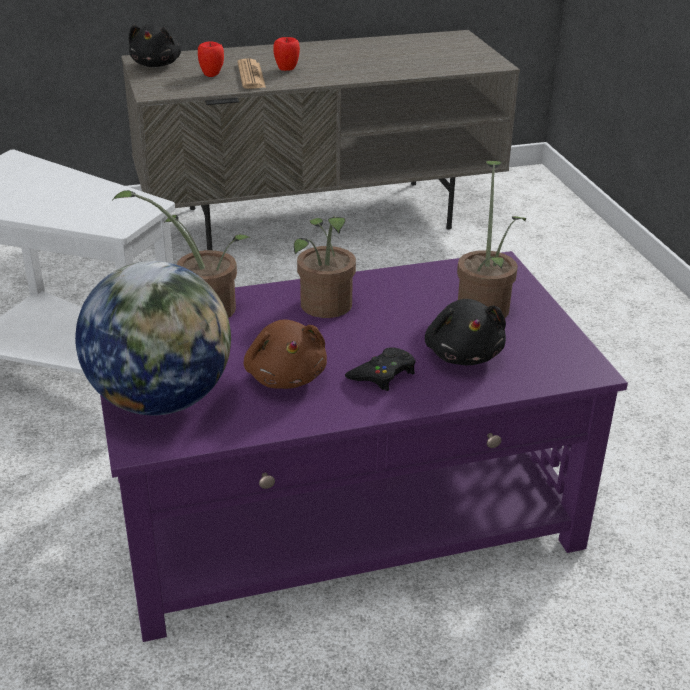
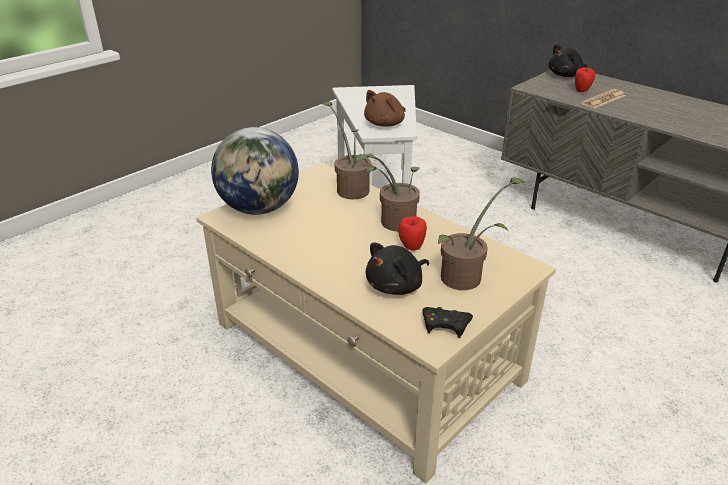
camera: 60 degrees right, 0 degrees up
purple coffee table [100,251,628,642] -> beige coffee table [197,163,556,483]
brown plush toy [244,320,327,389] -> brown plush toy moved to [364,90,406,127]
apple [273,37,300,71] -> apple moved to [398,216,427,251]
black game controller [345,348,416,391] -> black game controller moved to [422,307,473,338]

